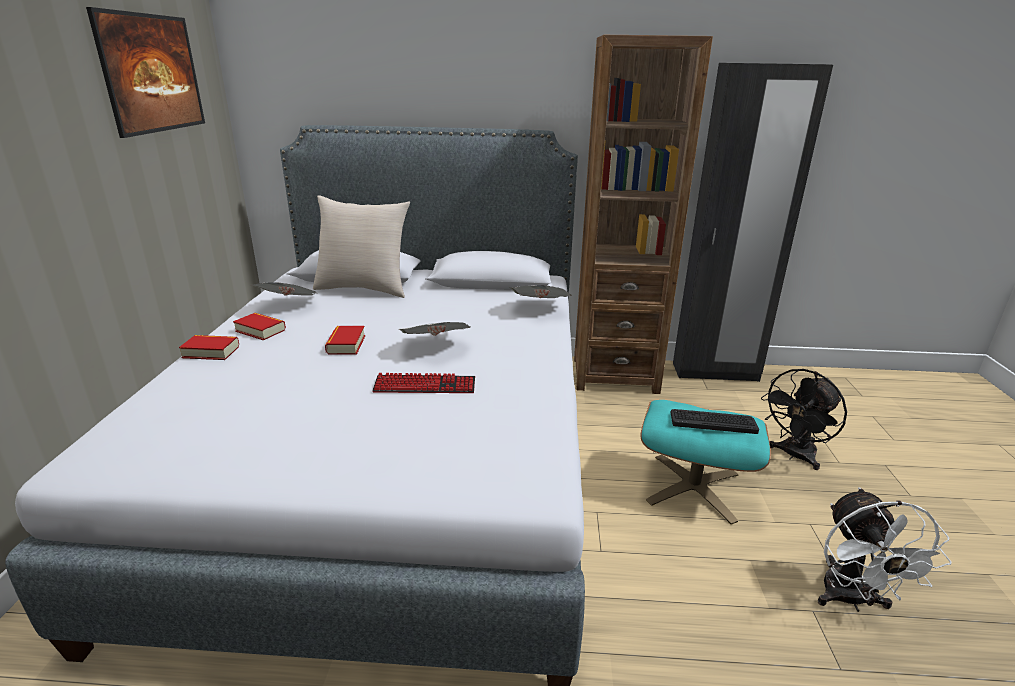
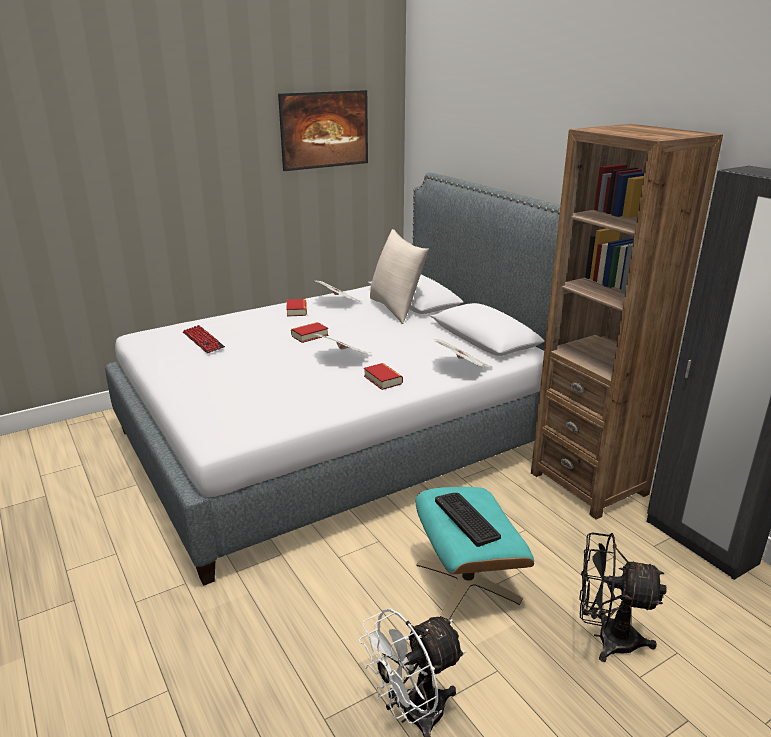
camera: 55 degrees right, 0 degrees up
book [179,335,239,360] -> book moved to [364,363,403,390]
keyboard [372,373,475,393] -> keyboard moved to [183,325,225,353]

